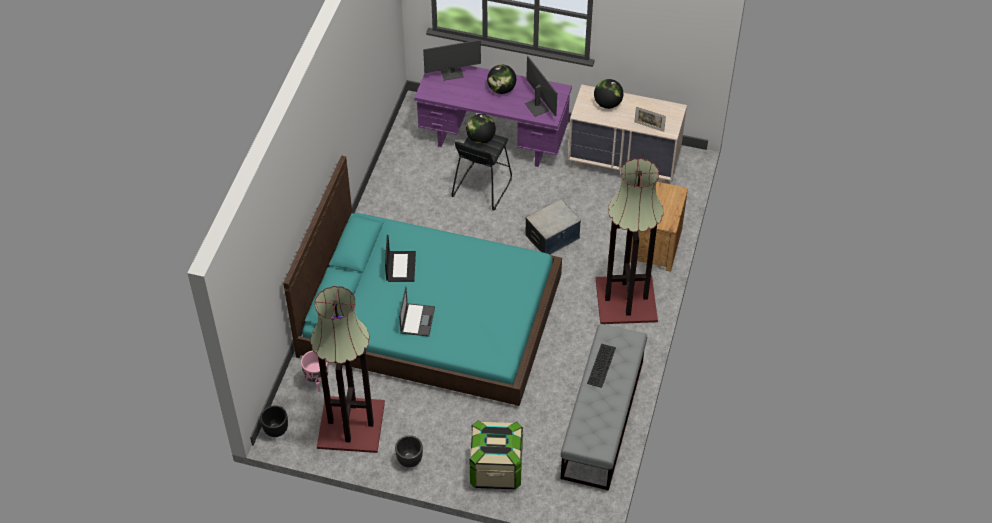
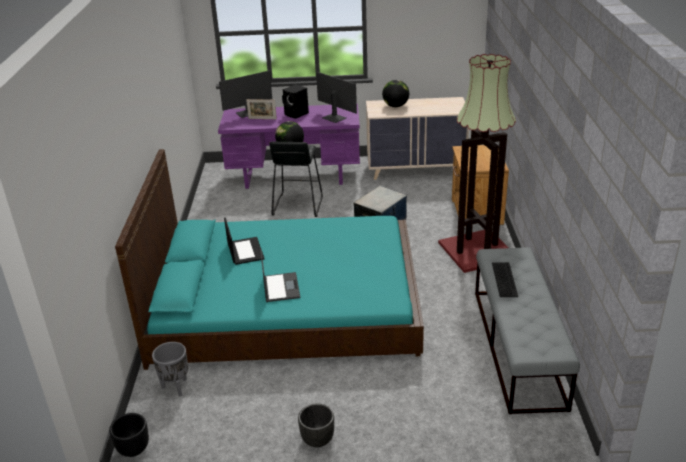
camera: 15 degrees left, 20 degrees down
pink planter [301,351,329,392] -> grey planter [152,342,188,397]
floor lamp [310,286,385,453] -> none
storage box [469,421,523,490] -> none
globe [487,65,516,94] -> black speaker [282,84,309,119]
picture frame [635,106,666,132] -> picture frame moved to [246,99,277,119]

